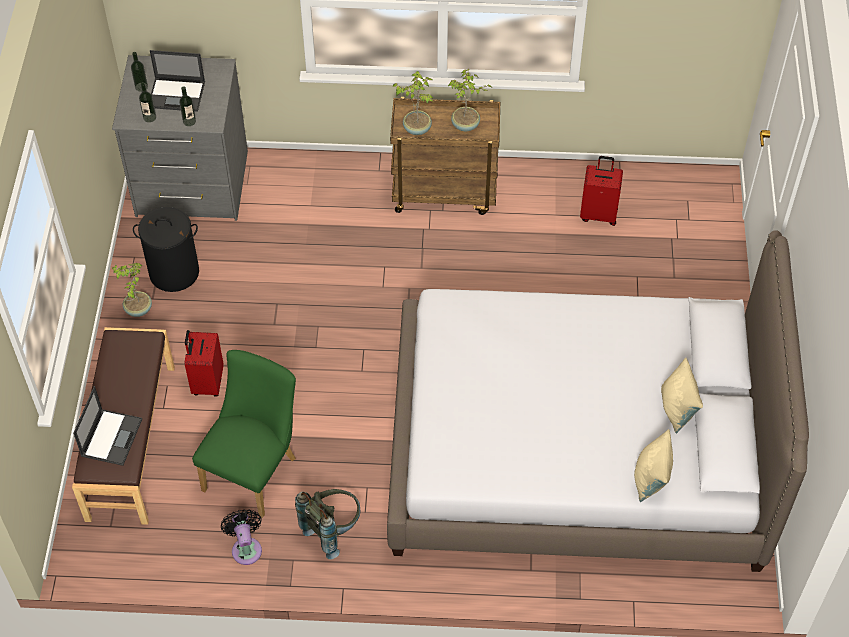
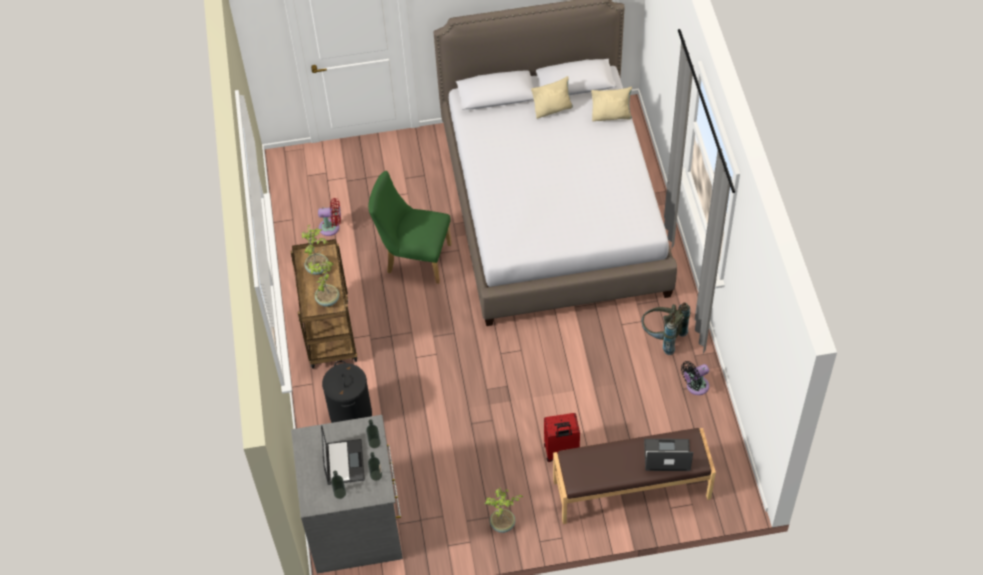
camera: 100 degrees left, 0 degrees up
black laundry basket [133,207,199,292] -> black laundry basket moved to [322,361,372,423]
green chair [192,350,296,518] -> green chair moved to [368,171,452,284]
red suitcase [580,156,623,226] -> red fan [318,198,341,236]

